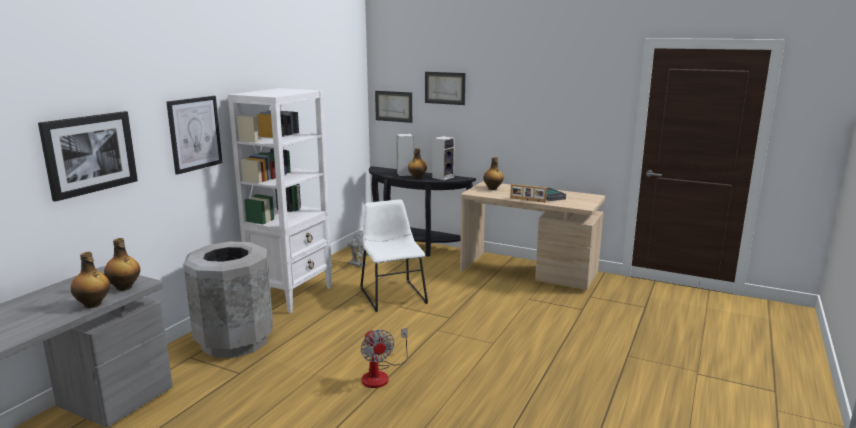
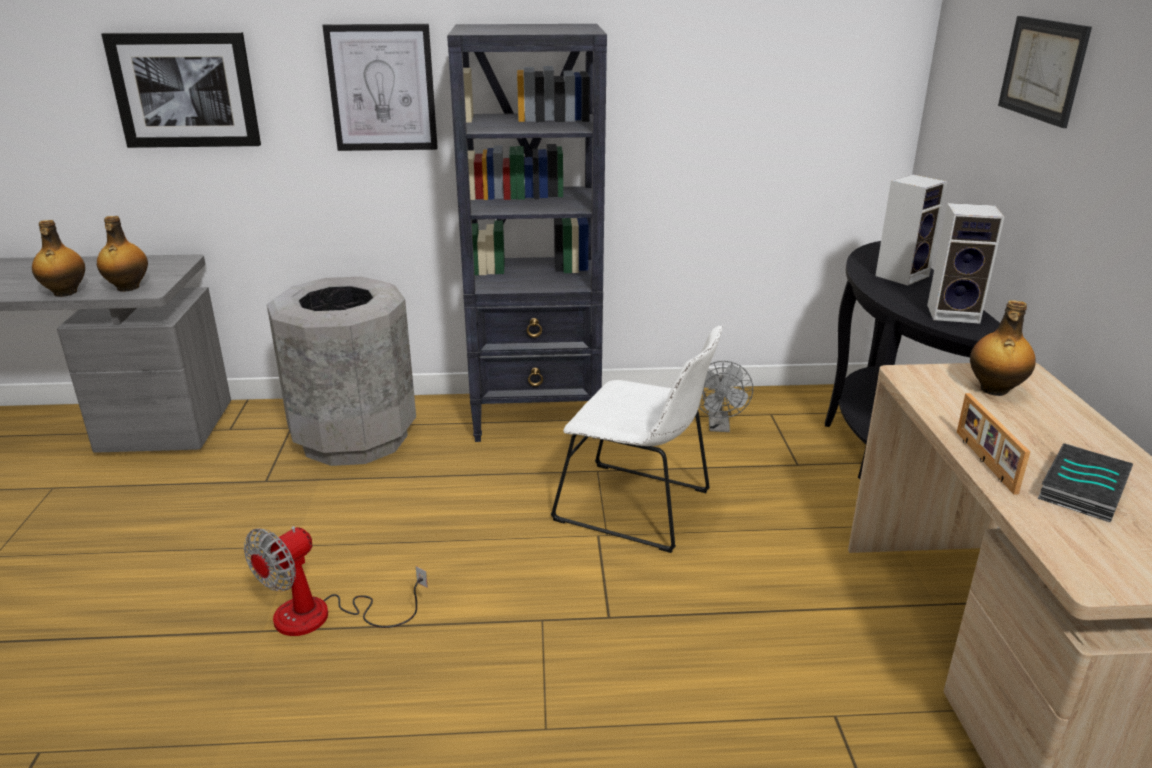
camera: 60 degrees right, 10 degrees up
white bookcase [228,88,332,313] -> black bookcase [447,24,607,442]
white chair [360,199,428,312] -> white chair turned 75 degrees clockwise [551,326,722,553]
picture [375,91,412,123] -> none
bottle [408,148,427,179] -> none

